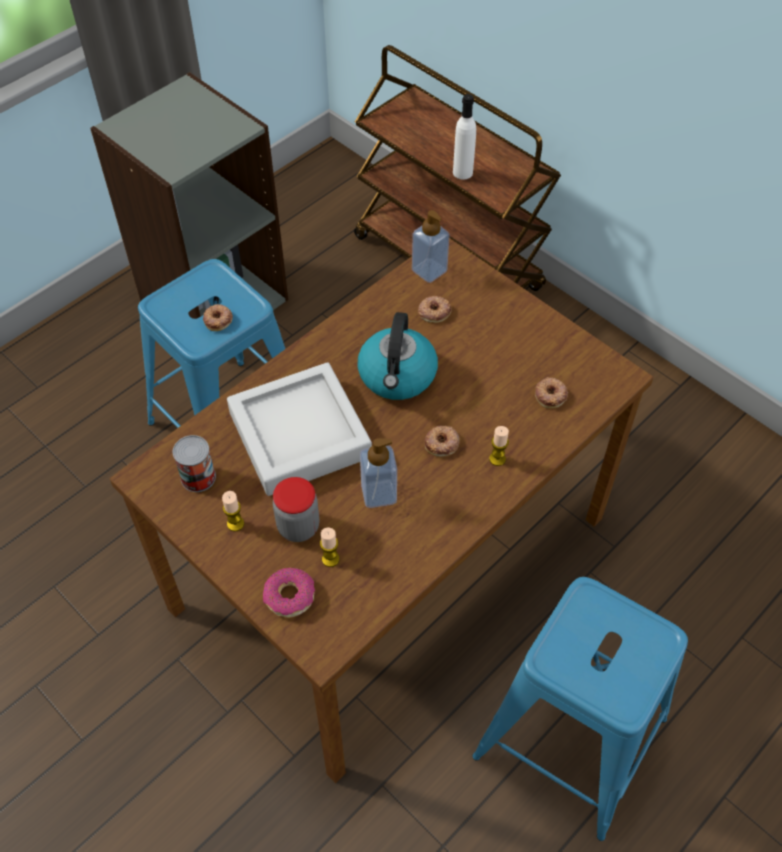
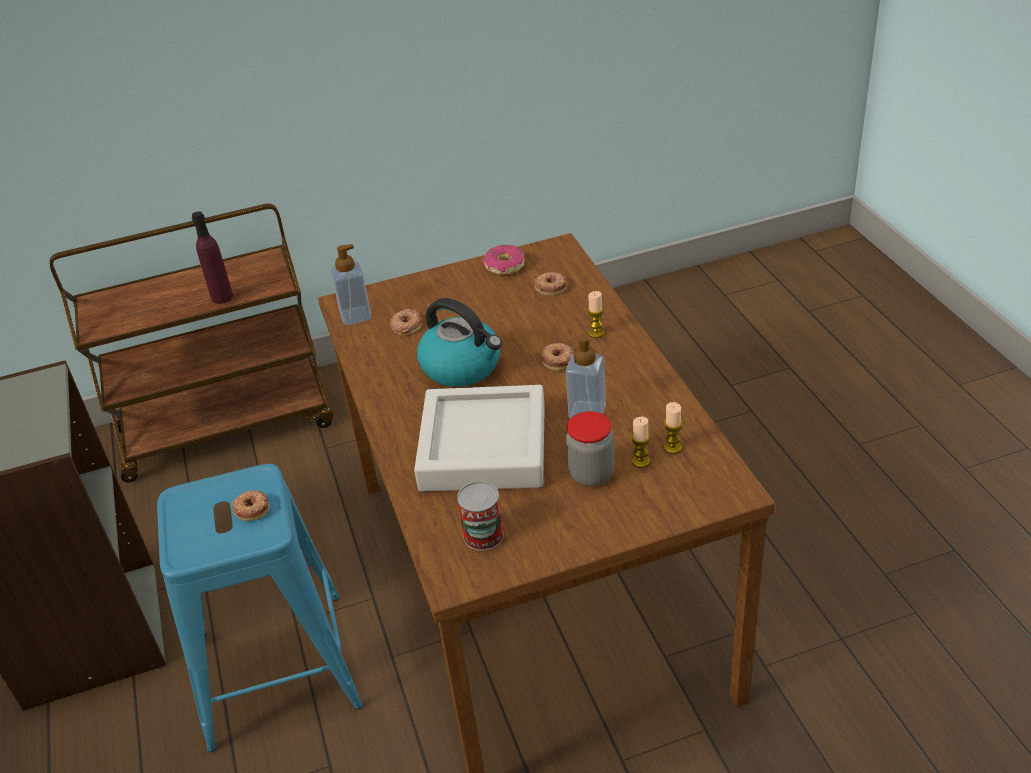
camera: 60 degrees left, 15 degrees down
candle [222,491,244,532] -> candle moved to [664,402,683,454]
donut [263,568,315,618] -> donut moved to [483,245,525,275]
white bottle [453,94,476,180] -> purple bottle [192,211,233,304]
blue stool [472,577,688,841] -> none

